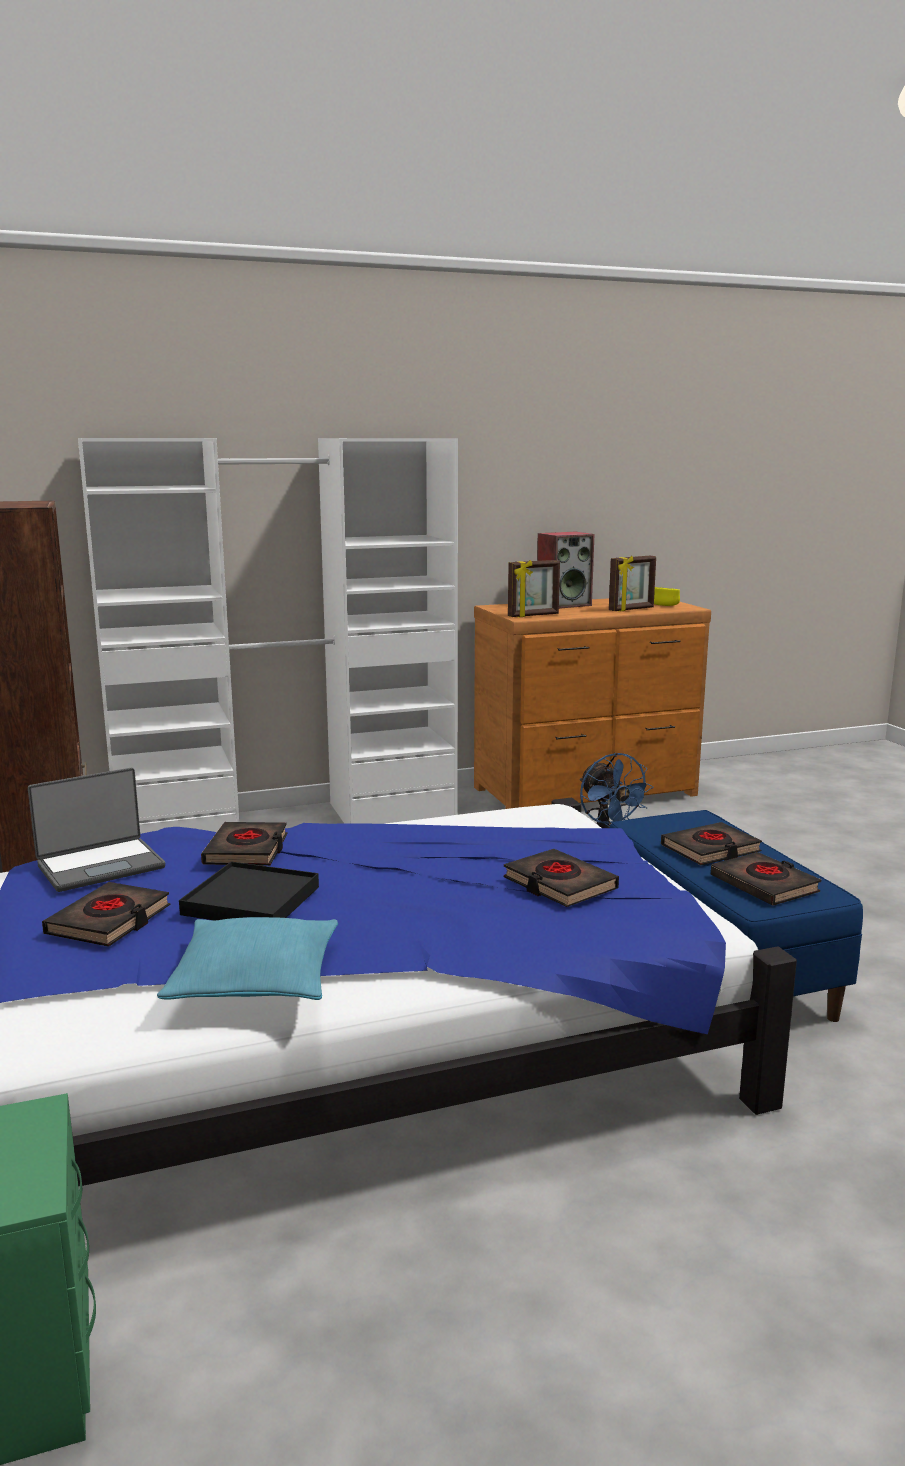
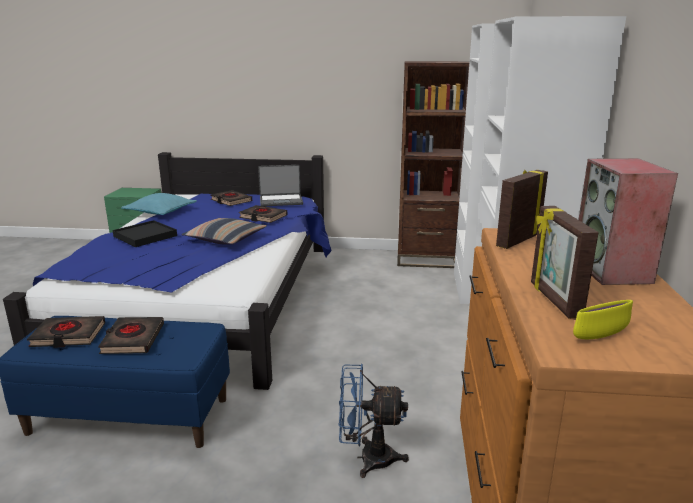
camera: 115 degrees right, 5 degrees up
laptop [28,768,165,892] -> laptop turned 90 degrees counterclockwise [258,165,303,206]
black tray [179,862,319,920] -> black tray moved to [113,220,177,247]
black book [504,849,619,907] -> none
picture frame [508,560,560,617] -> picture frame turned 45 degrees clockwise [496,170,548,249]
none -> pillow [182,218,267,245]

